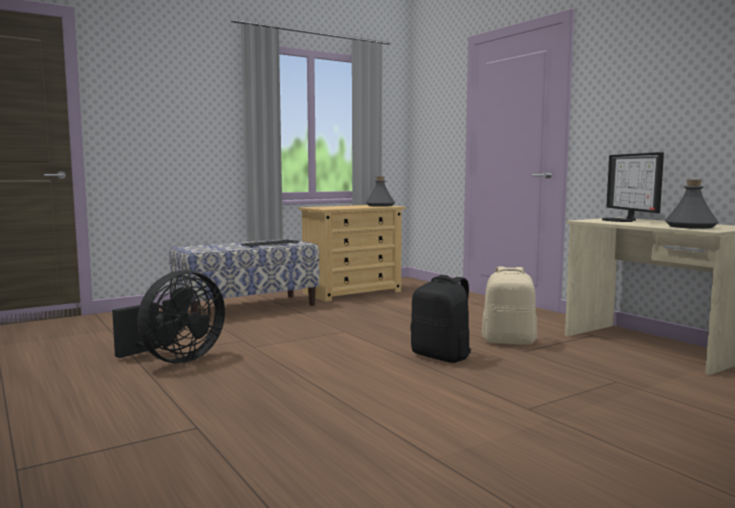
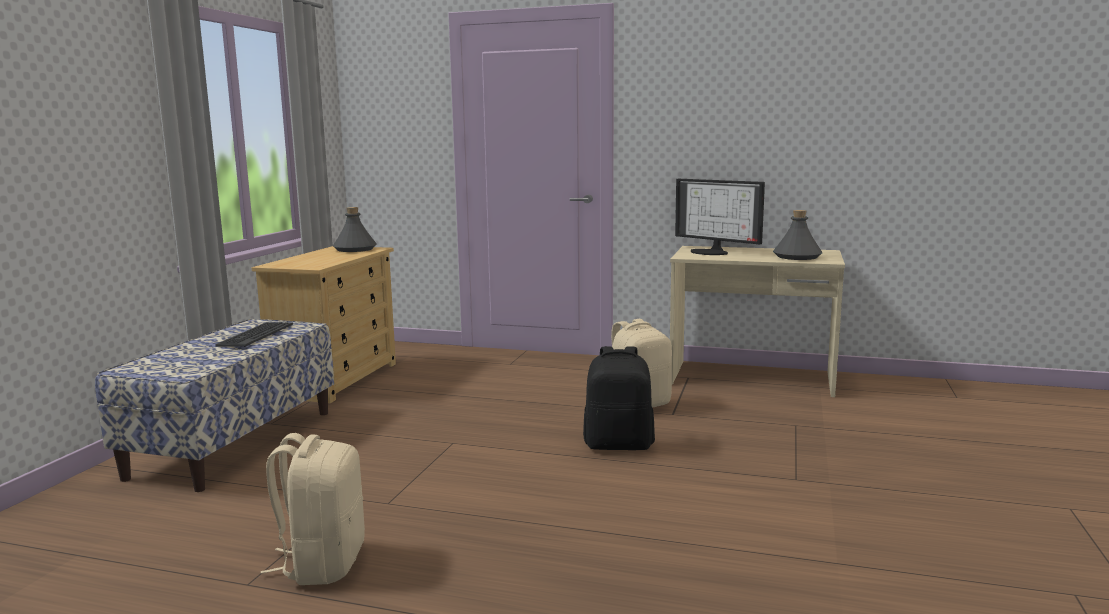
camera: 40 degrees left, 5 degrees up
black fan [112,270,225,363] -> beige backpack [261,433,365,585]

